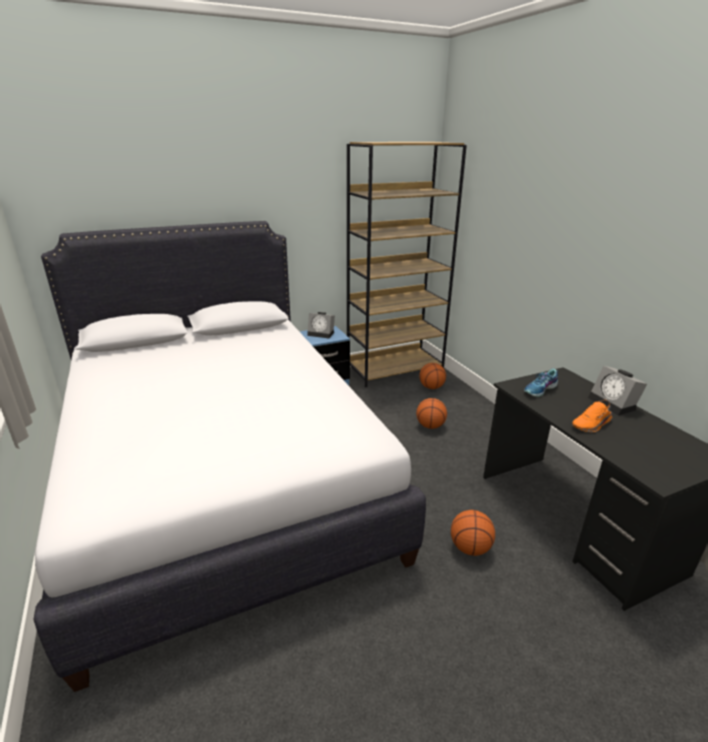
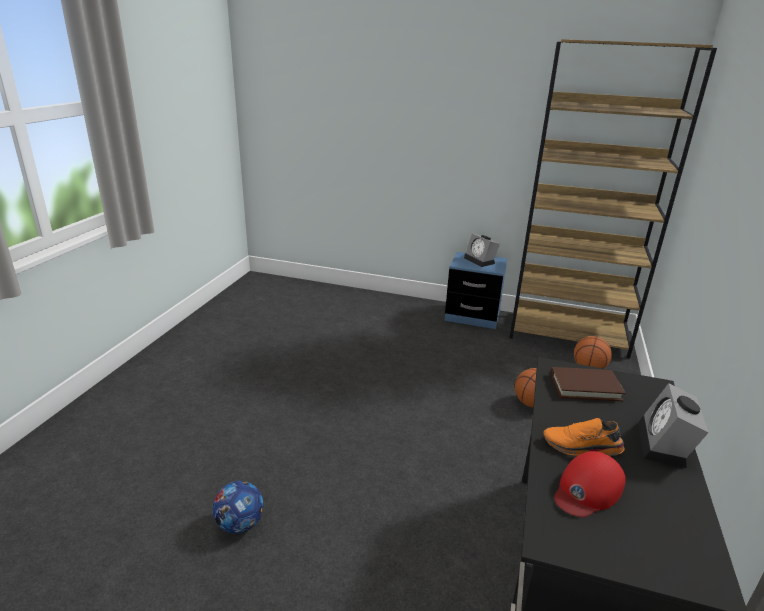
camera: 40 degrees right, 0 degrees up
white bed [34,221,426,692] -> none
basketball [451,510,495,556] -> none
shoe [524,369,558,397] -> brown book [551,367,626,401]
none -> football [212,481,264,534]
none -> red cap [554,451,626,517]

